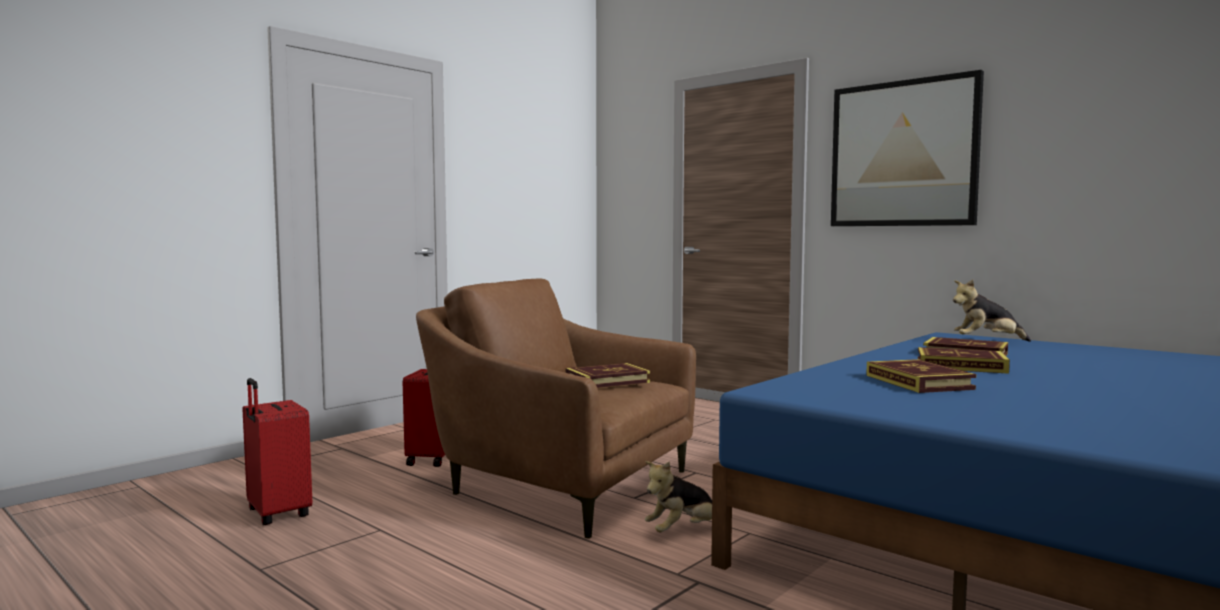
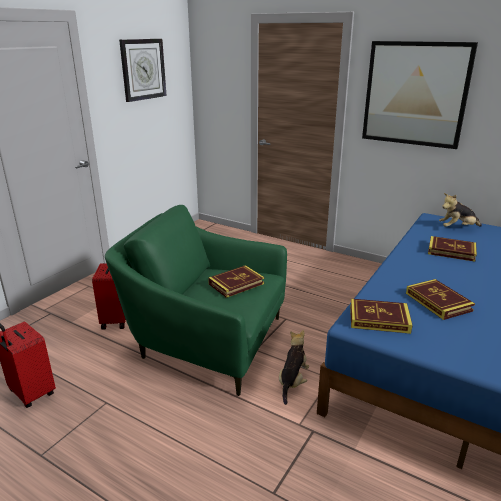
camera: 10 degrees left, 20 degrees up
brown armchair [416,278,696,539] -> green armchair [105,205,287,396]
plush toy [645,461,712,532] -> plush toy turned 150 degrees clockwise [279,330,309,405]
book [918,347,1010,374] -> book moved to [350,299,413,334]
none -> wall clock [119,39,167,102]

